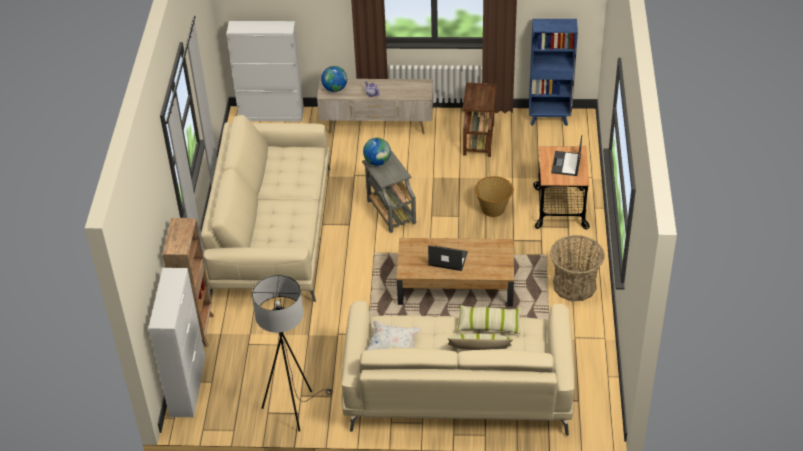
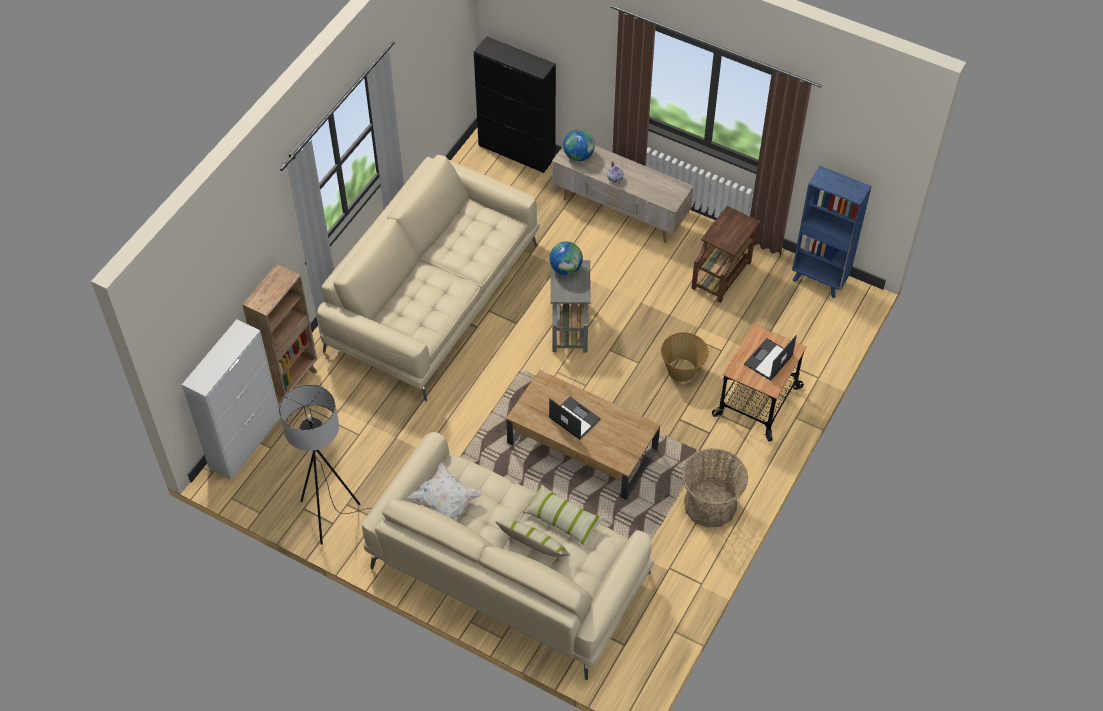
camera: 25 degrees right, 10 degrees up
white cabinet [226,21,304,122] -> black cabinet [474,36,556,173]

